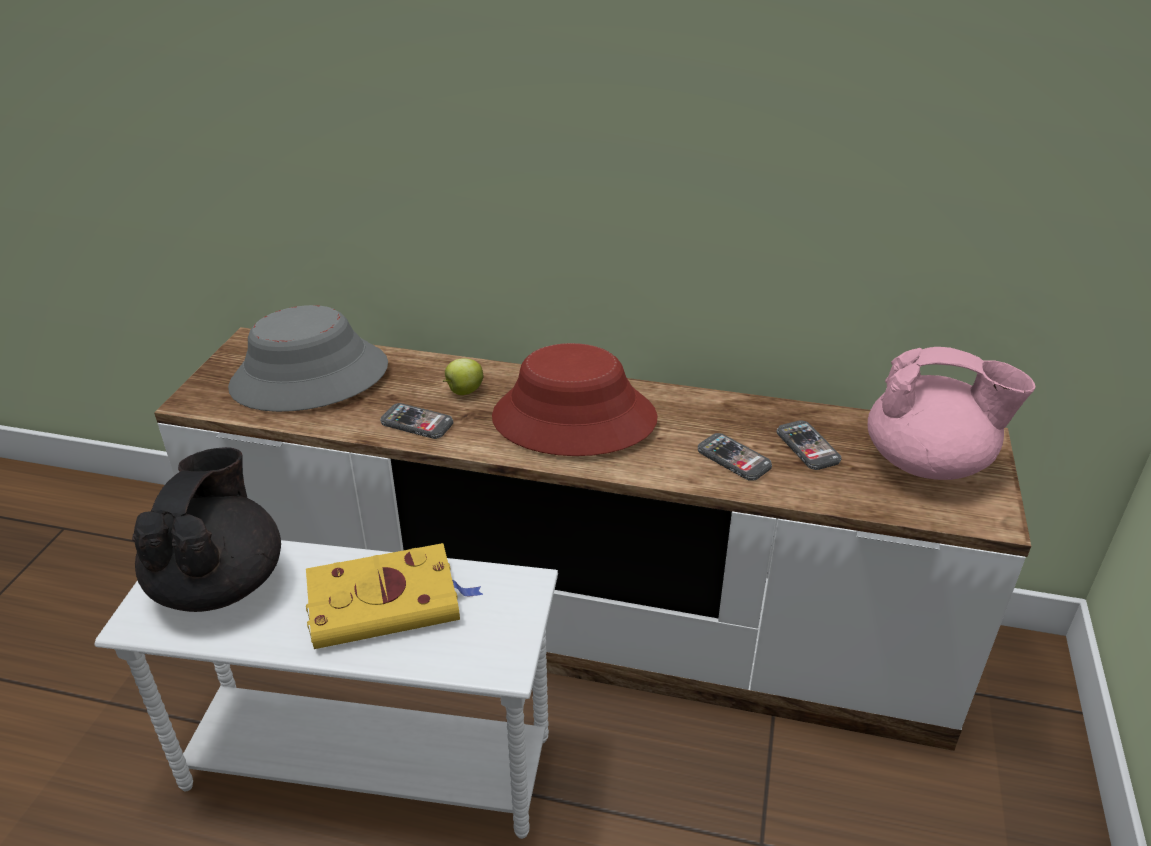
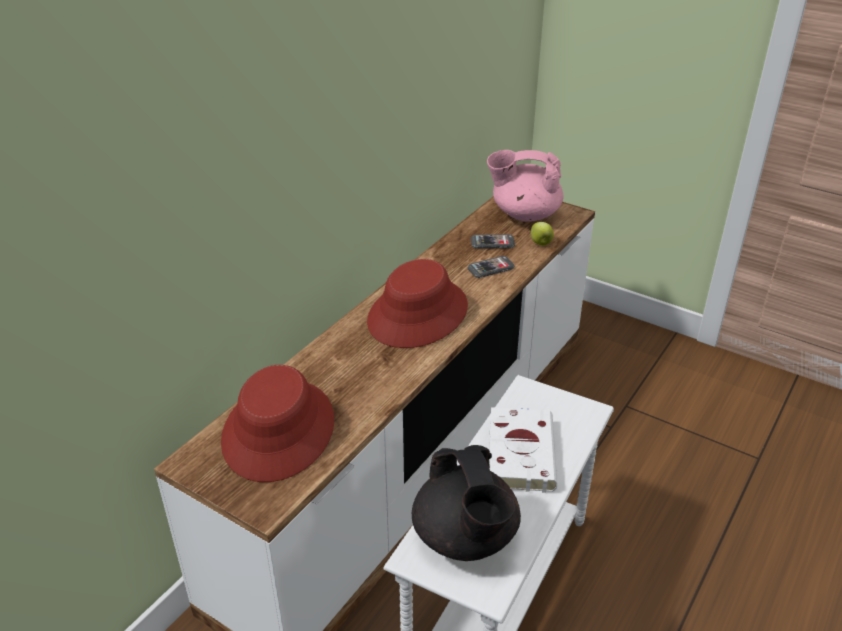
camera: 70 degrees left, 0 degrees up
black teapot [132,447,281,612] -> black teapot turned 135 degrees counterclockwise [412,445,521,561]
grey hat [228,305,388,412] -> red hat [221,365,334,482]
yellow book [306,543,483,649] -> white book [489,407,557,493]
phone [380,403,453,439] -> none
apple [443,358,484,395] -> apple moved to [531,222,554,246]
pink teapot [868,347,1035,480] -> pink teapot turned 120 degrees counterclockwise [487,150,563,222]

